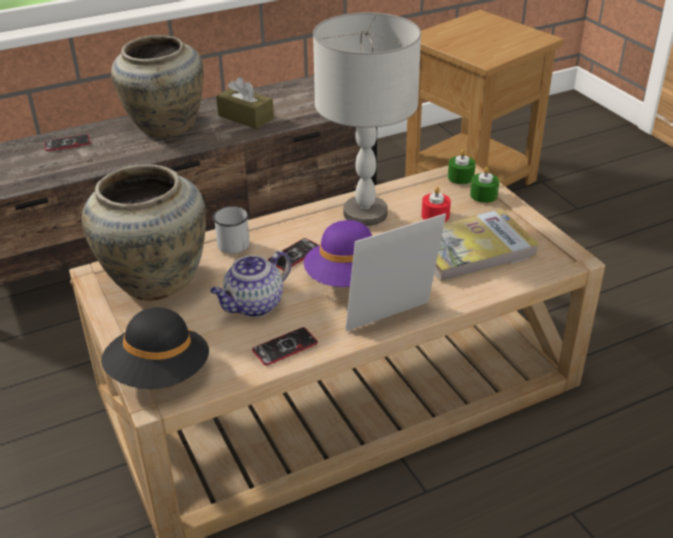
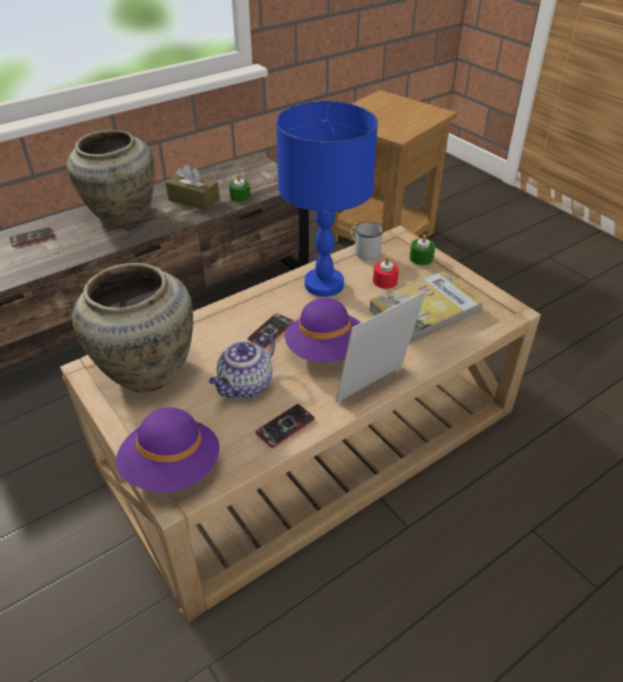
camera: 10 degrees left, 5 degrees up
black hat [101,307,209,389] -> purple hat [116,407,219,492]
white mug [213,206,250,254] -> white mug moved to [350,222,384,260]
grey table lamp [313,12,421,226] -> blue table lamp [276,101,378,297]
green candle [448,149,476,184] -> green candle moved to [229,174,251,202]

